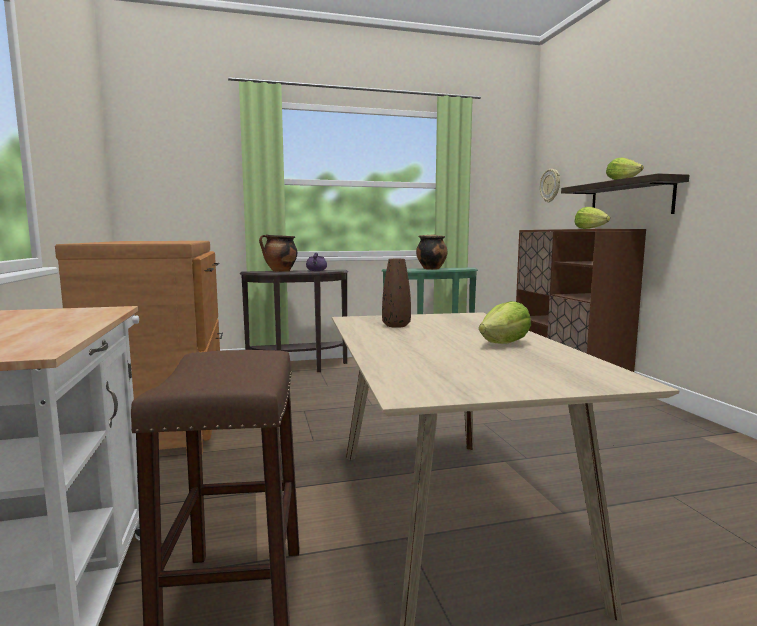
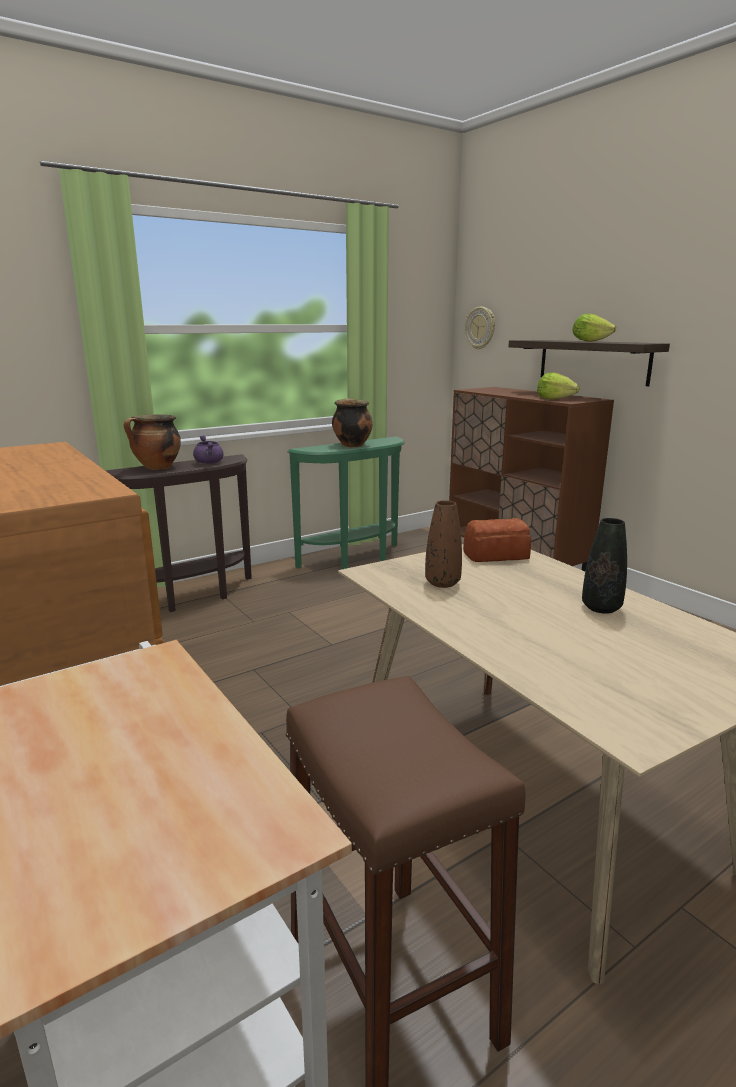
camera: 20 degrees left, 10 degrees up
lettuce [479,301,531,344] -> black vase [582,518,627,614]
none -> bread [463,518,531,562]

